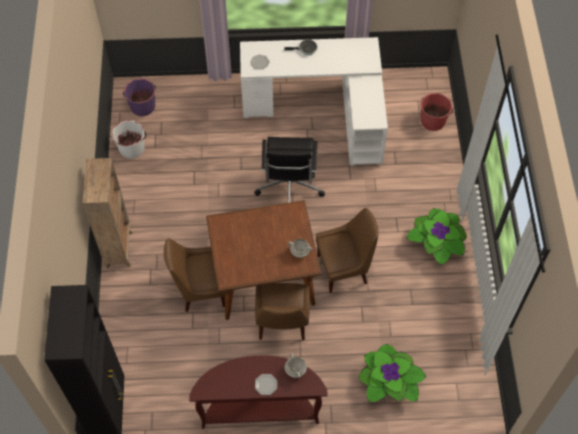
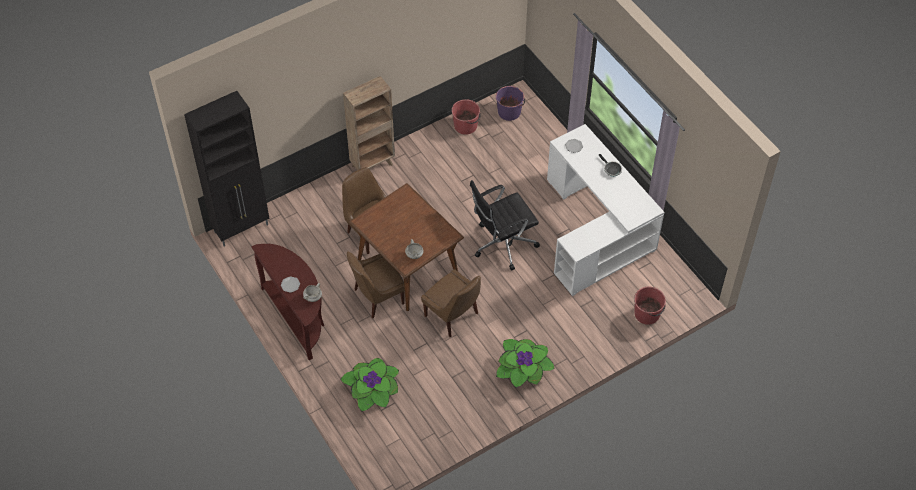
camera: 60 degrees right, 5 degrees down
white bucket [112,120,146,159] -> red bucket [451,99,481,135]

